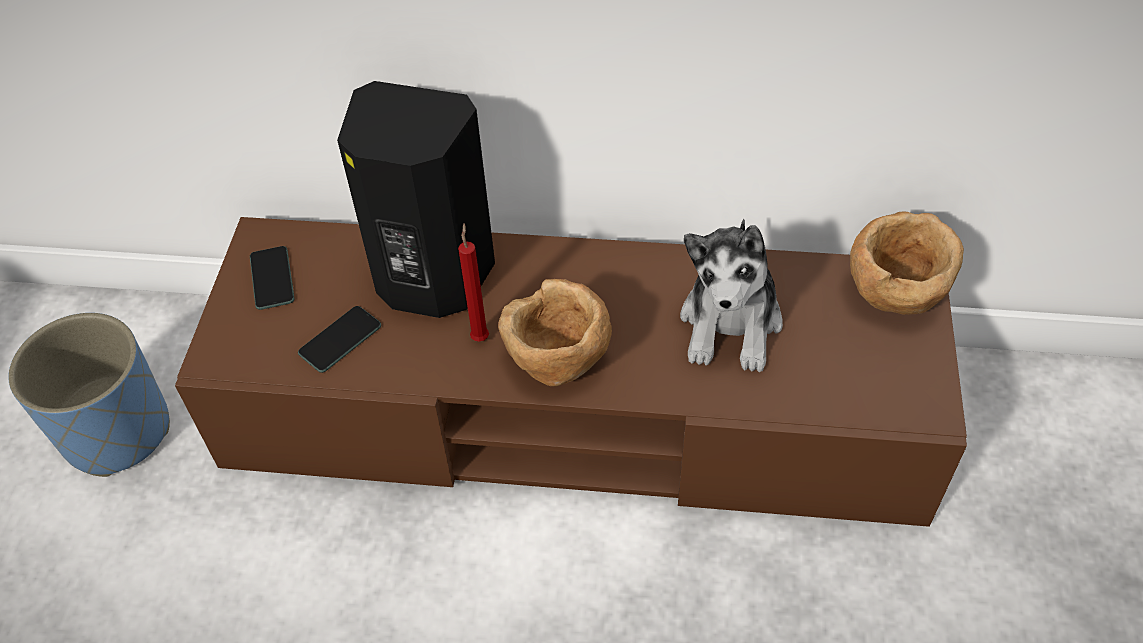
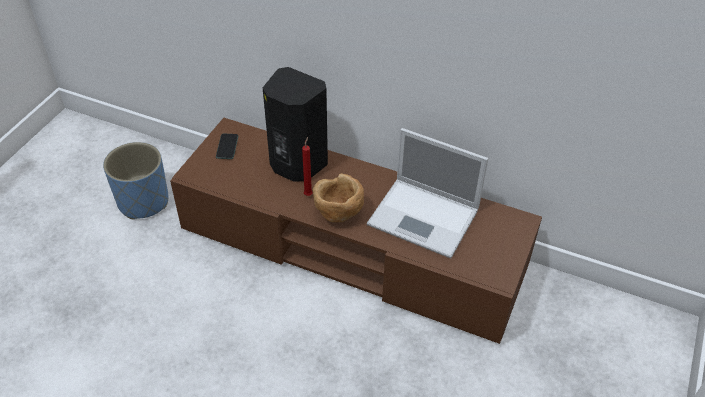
camera: 15 degrees right, 5 degrees down
phone [298,306,381,373] -> none
plush toy [680,219,783,372] -> laptop [367,128,488,258]
brown bowl [850,212,964,315] -> none

